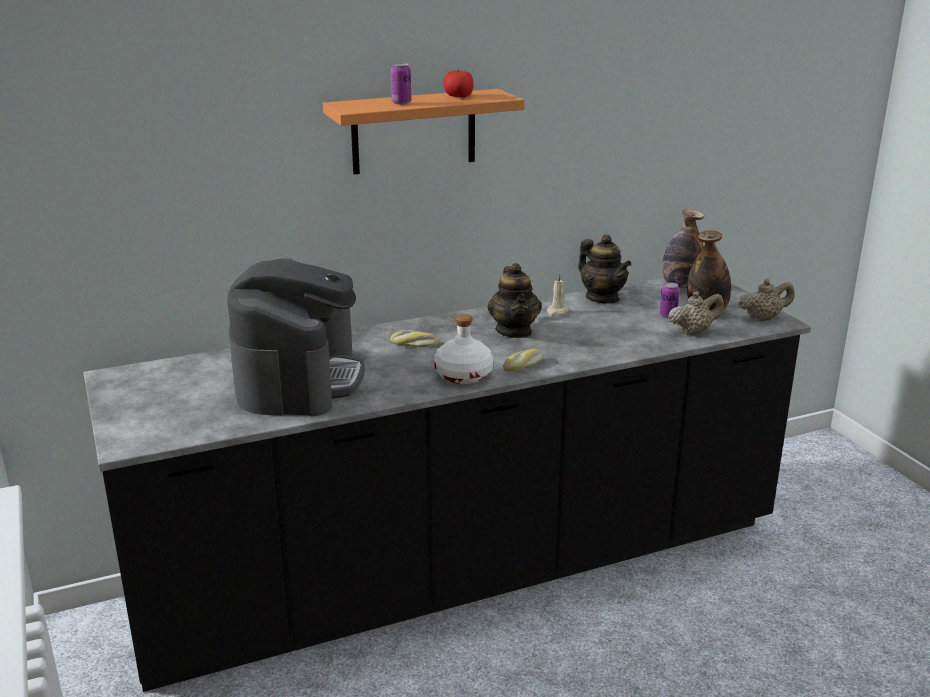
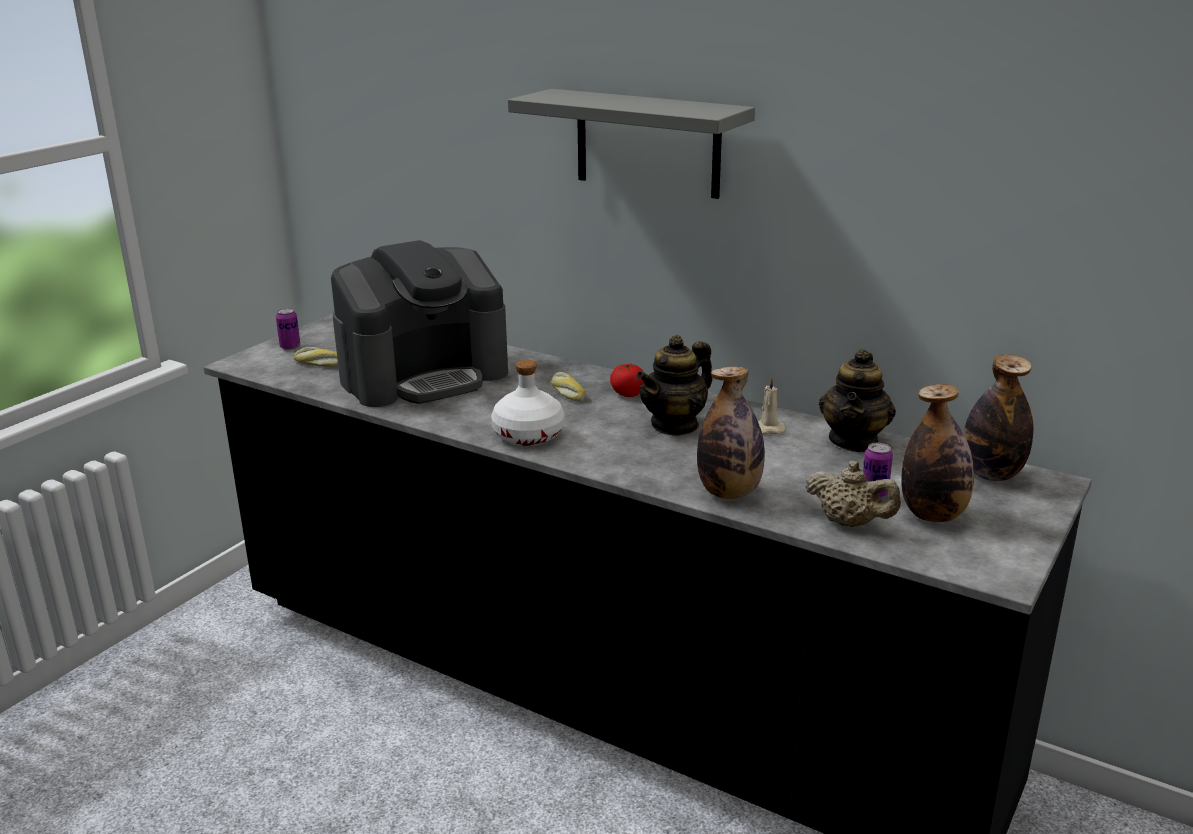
camera: 55 degrees right, 0 degrees up
orange shelf [323,89,525,174] -> grey shelf [508,89,755,199]
can [391,63,411,104] -> can moved to [276,308,300,350]
tomato [443,70,474,97] -> tomato moved to [610,364,644,397]
bread [503,349,543,371] -> bread moved to [294,347,338,367]
beige teapot [739,279,794,321] -> none
none -> bottle [697,367,765,499]

